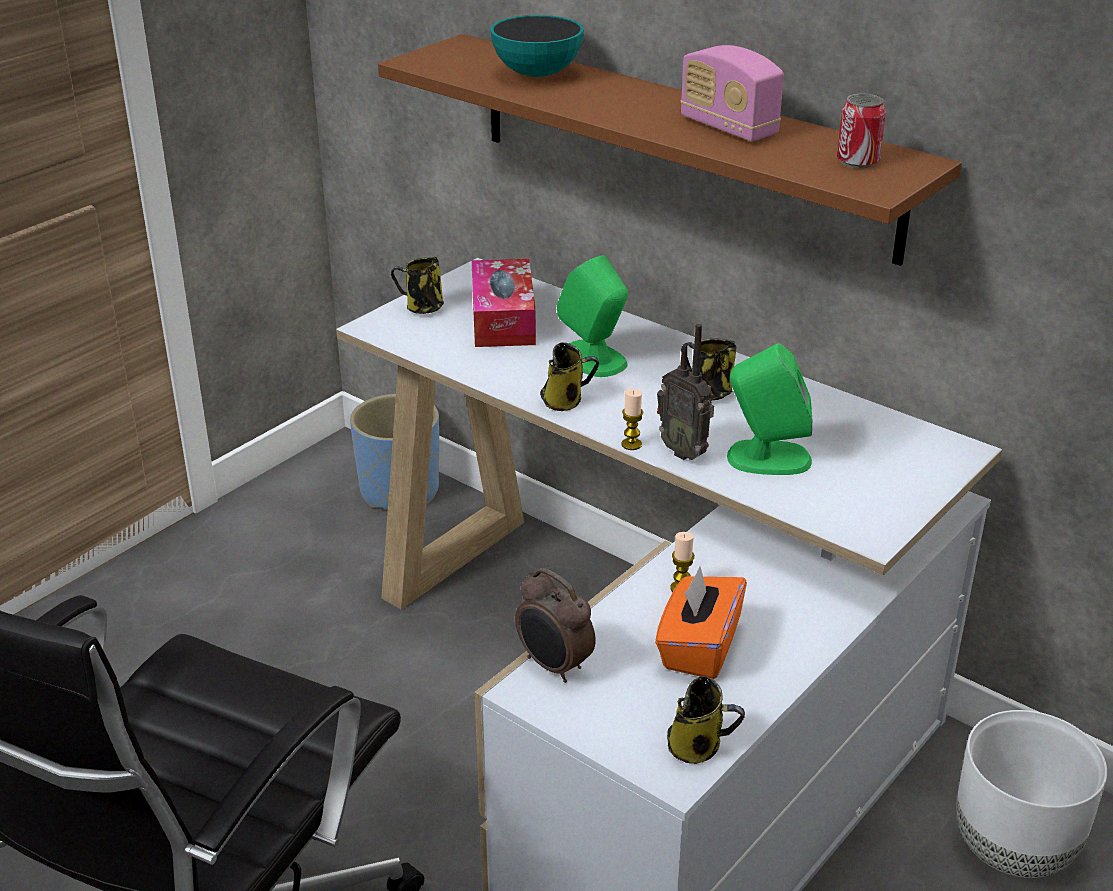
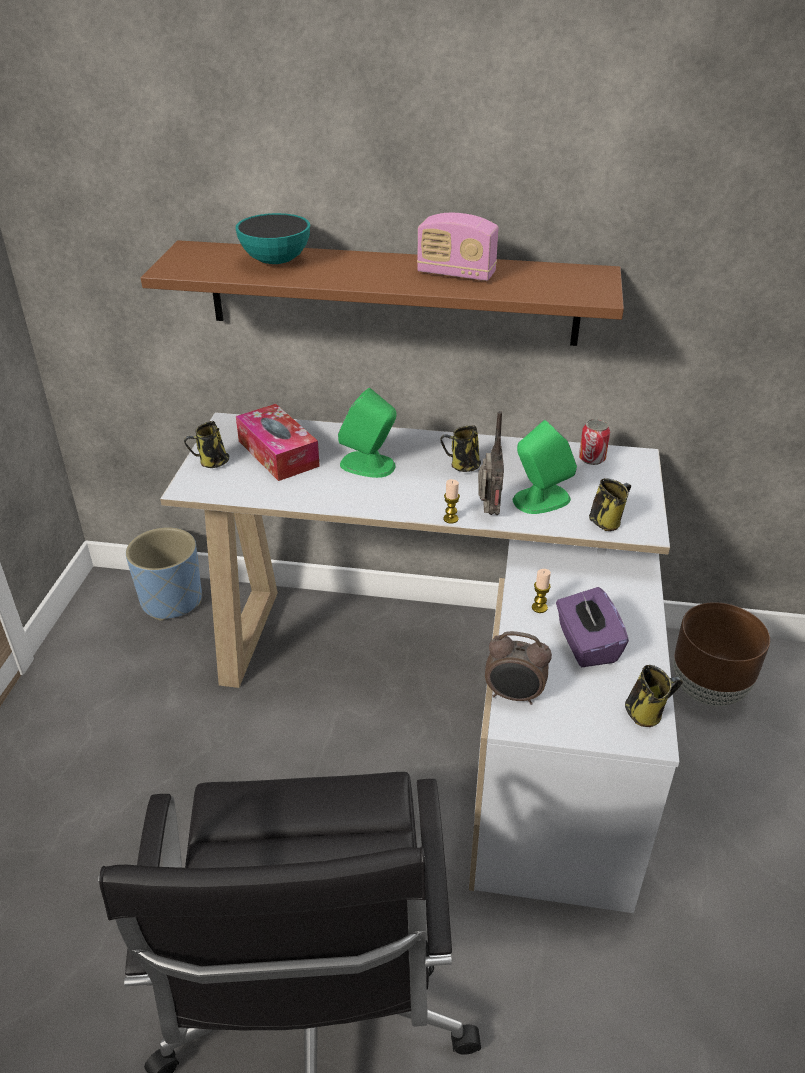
camera: 30 degrees left, 5 degrees up
mug [540,342,599,411] -> mug moved to [589,478,631,531]
orange tissue box [655,566,747,679] -> purple tissue box [556,587,629,667]
radio [657,324,714,460] -> radio turned 105 degrees counterclockwise [478,411,504,515]
can [837,94,886,168] -> can moved to [579,419,610,465]
white planter [956,710,1107,878] -> brown planter [673,602,770,706]

